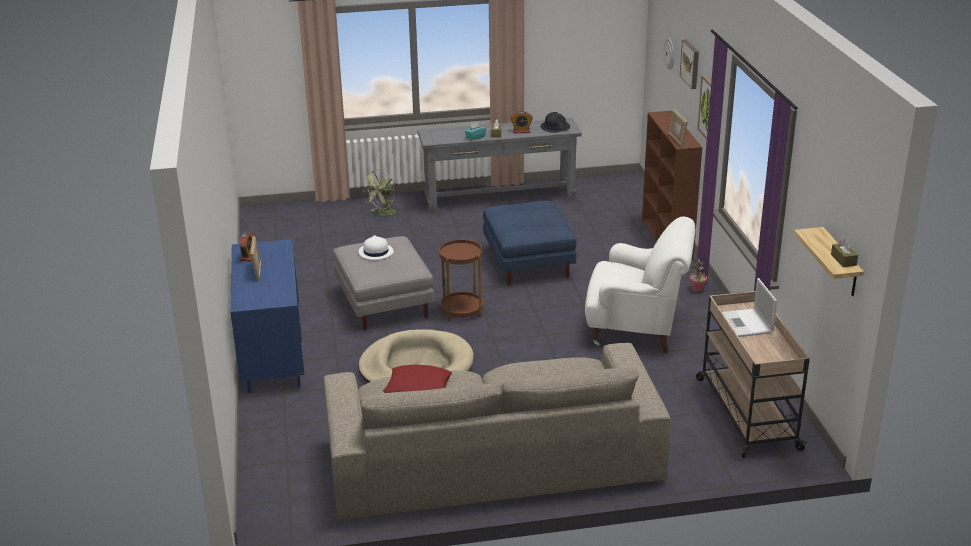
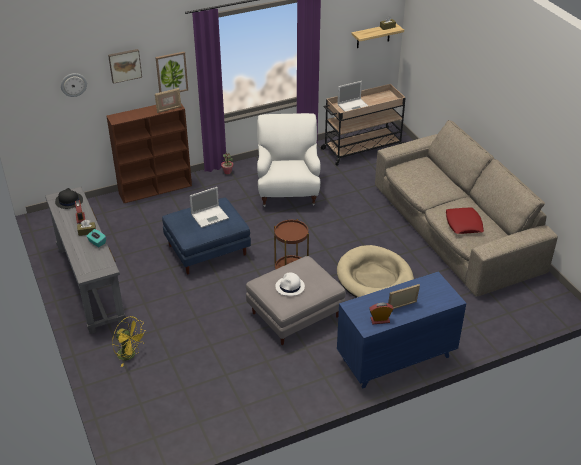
camera: 105 degrees left, 10 degrees up
green fan [363,168,401,218] -> yellow fan [112,316,147,367]
none -> laptop [190,187,229,228]

